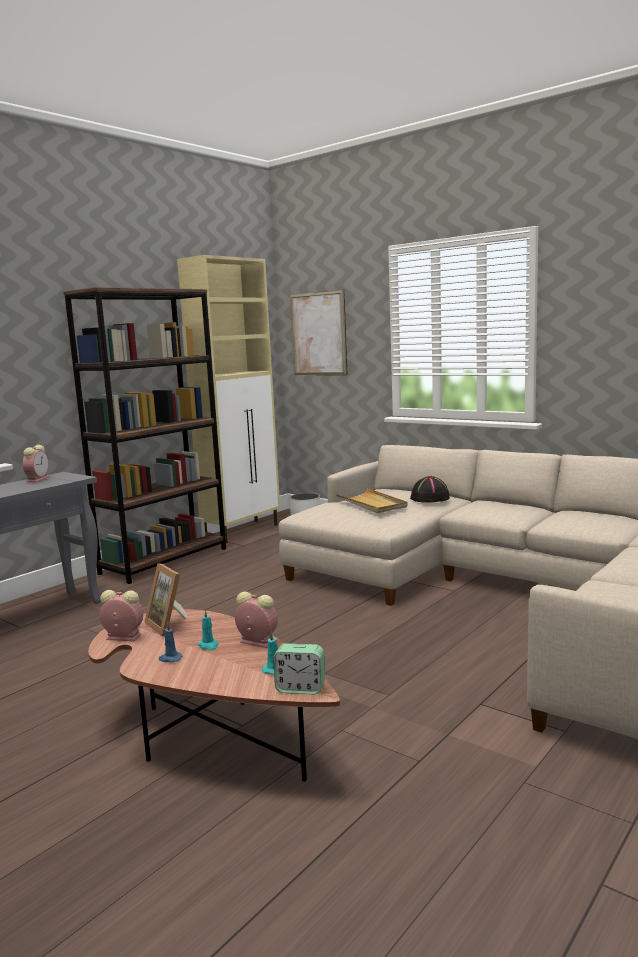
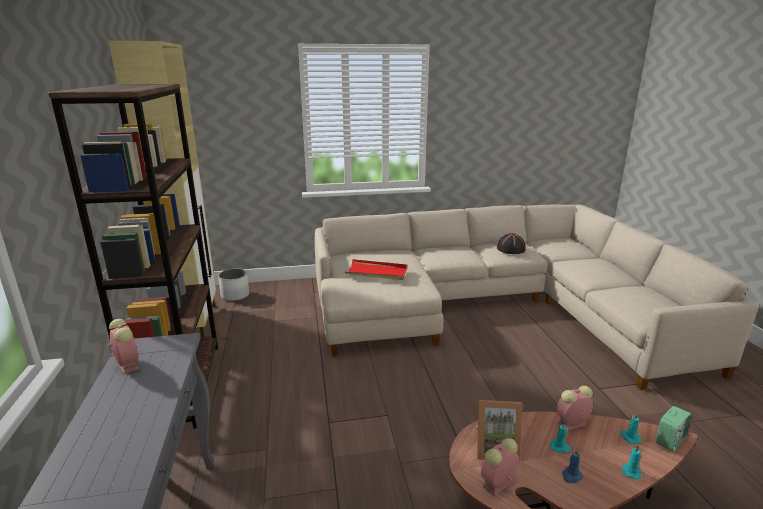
camera: 50 degrees left, 10 degrees up
picture [290,290,348,375] -> none
beige tray [336,488,408,513] -> red tray [345,259,407,280]
black hat [410,476,450,503] -> black hat moved to [497,233,526,254]
none -> turquoise candle [622,445,641,480]

